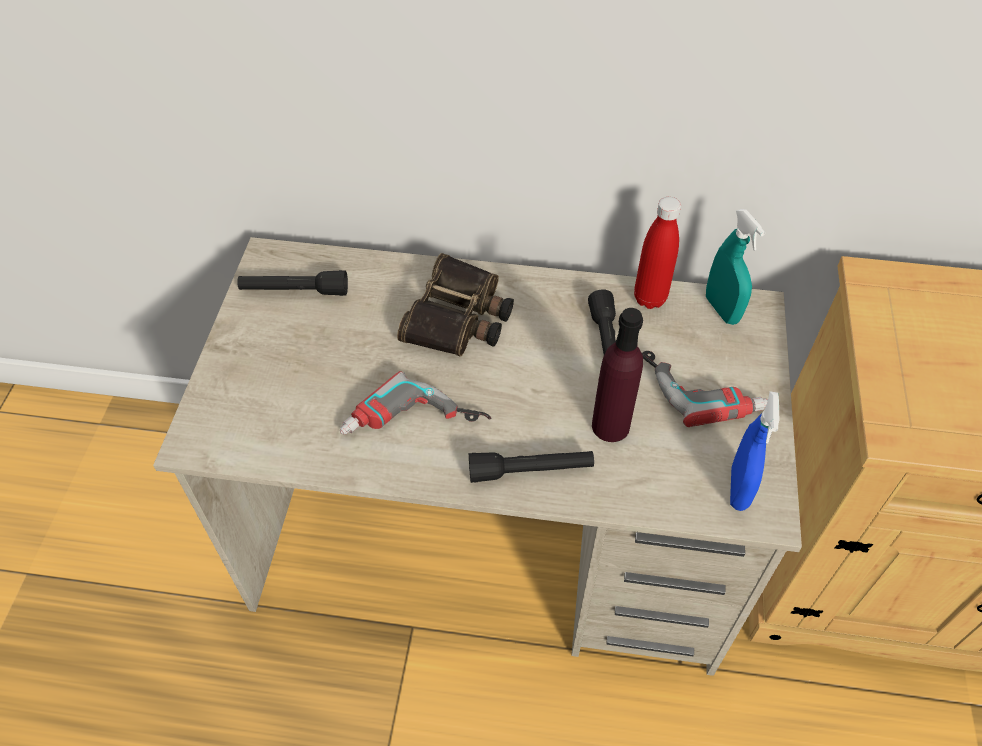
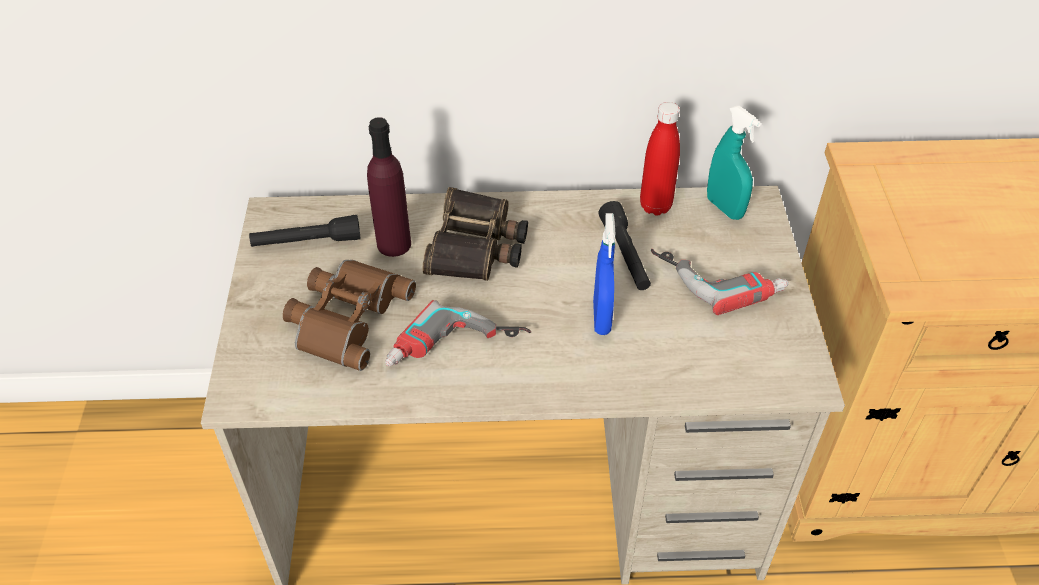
camera: 10 degrees left, 5 degrees down
black flashlight [469,451,594,483] -> none
purple bottle [592,308,643,442] -> purple bottle moved to [367,117,411,257]
blue spray bottle [730,391,779,511] -> blue spray bottle moved to [593,213,615,335]
none -> brown binoculars [283,260,416,371]

